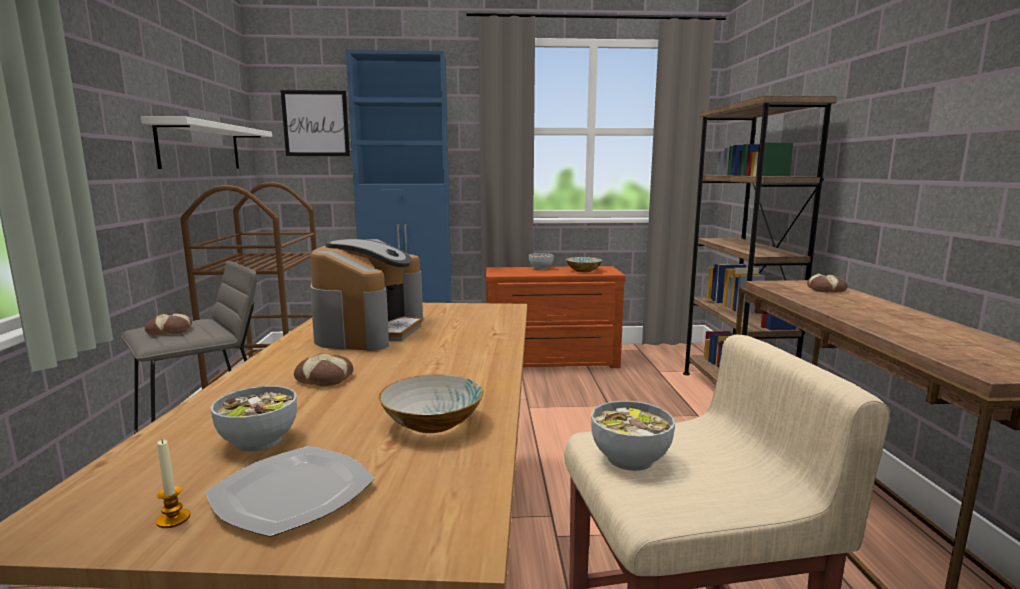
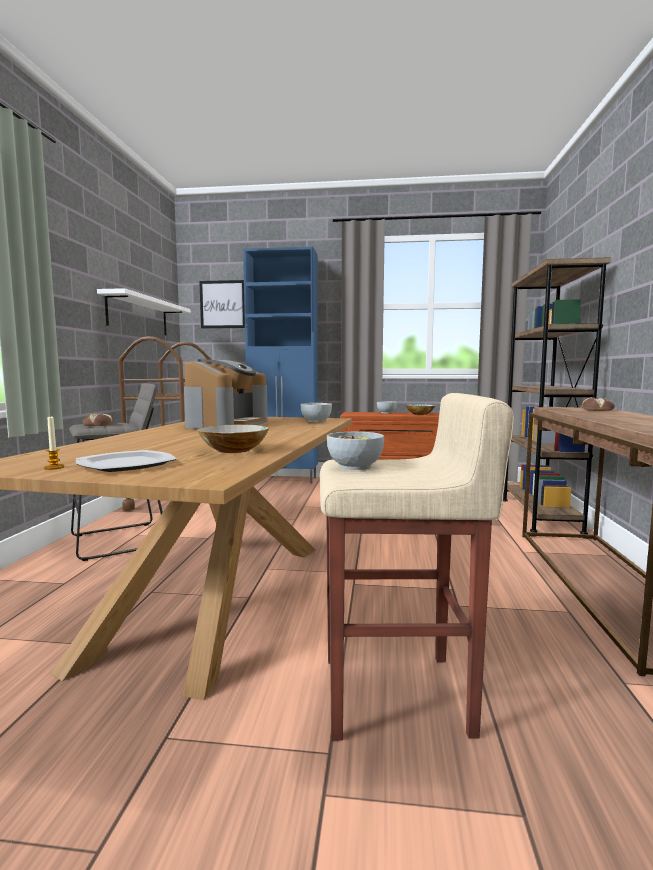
camera: 10 degrees right, 5 degrees down
bowl [210,386,297,451] -> bowl moved to [301,403,332,422]
bread [294,353,353,387] -> none

